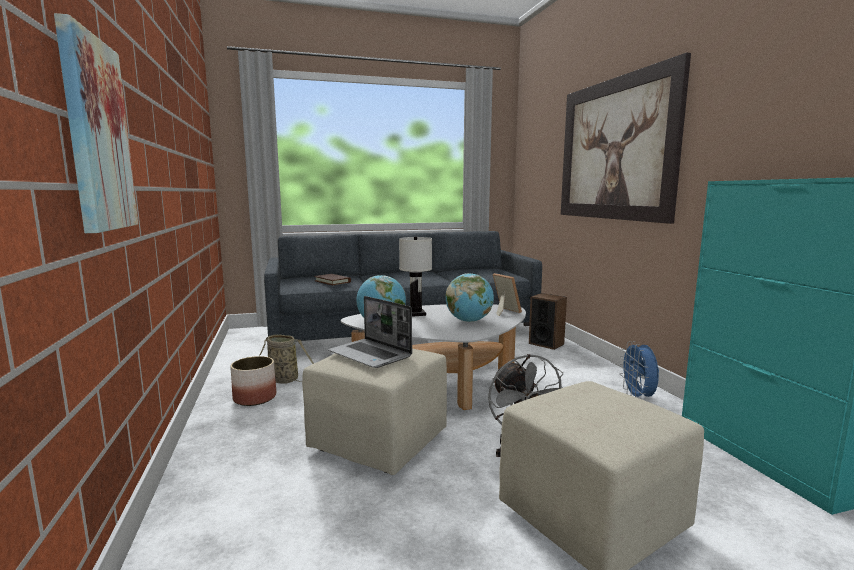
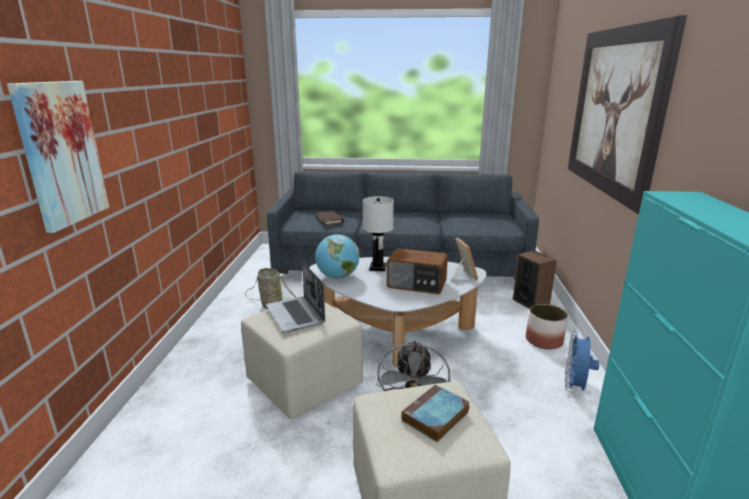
camera: 20 degrees right, 10 degrees up
planter [230,356,276,406] -> planter moved to [526,304,568,350]
globe [446,273,494,322] -> radio [387,248,448,294]
none -> book [401,384,470,442]

